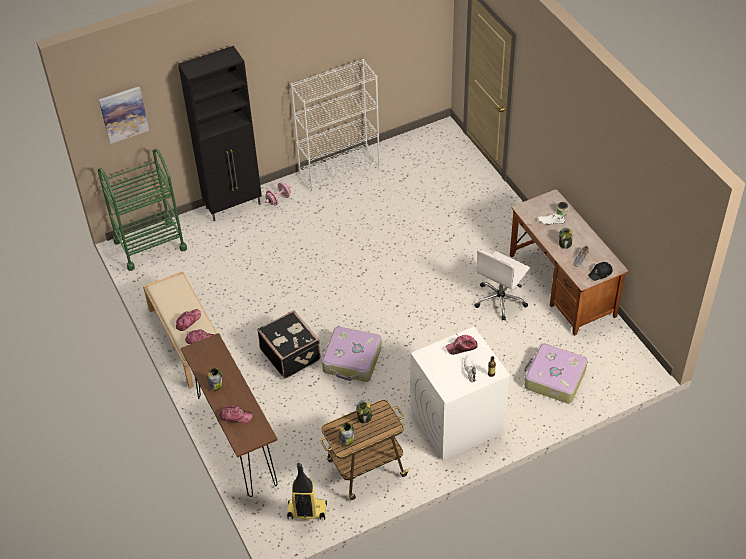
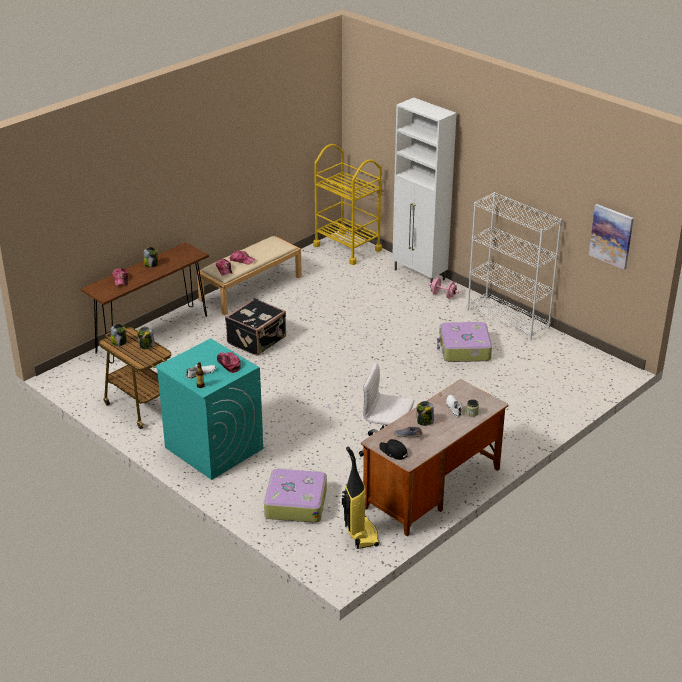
camera: 70 degrees right, 15 degrees down
green cart [98,149,187,271] -> yellow cart [313,144,382,265]
picture [99,87,149,144] -> picture moved to [589,204,634,270]
black cabinet [178,46,262,221] -> white cabinet [392,98,457,287]
vacuum cleaner [287,463,327,520] -> vacuum cleaner moved to [342,446,380,549]
suitcase [322,327,382,382] -> suitcase moved to [437,322,492,362]
white washing machine [410,326,511,461] -> turquoise washing machine [155,338,263,480]

